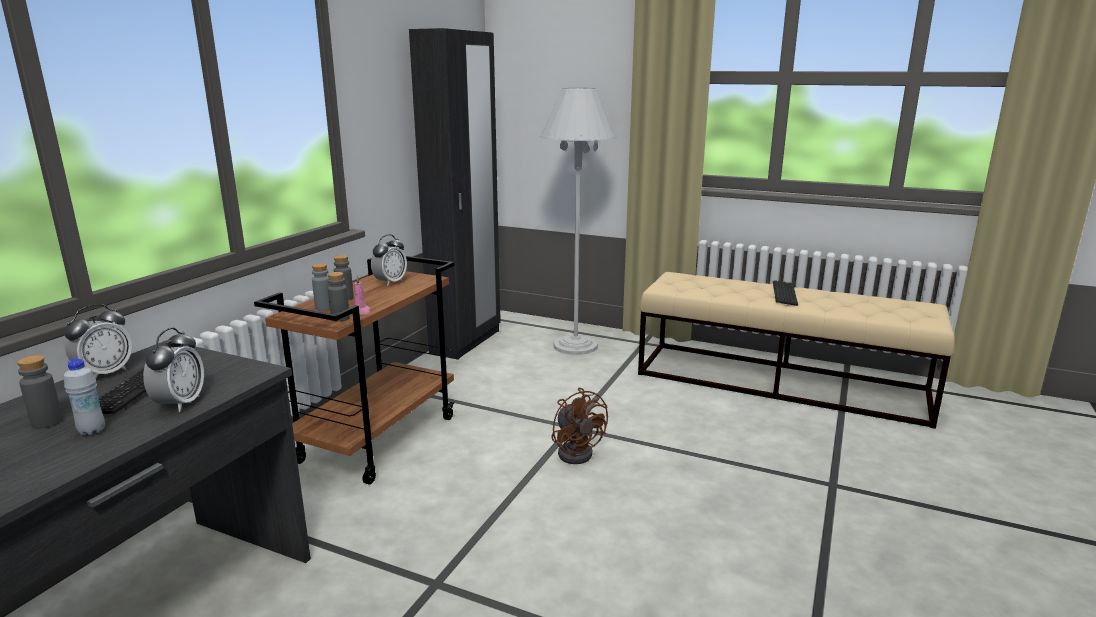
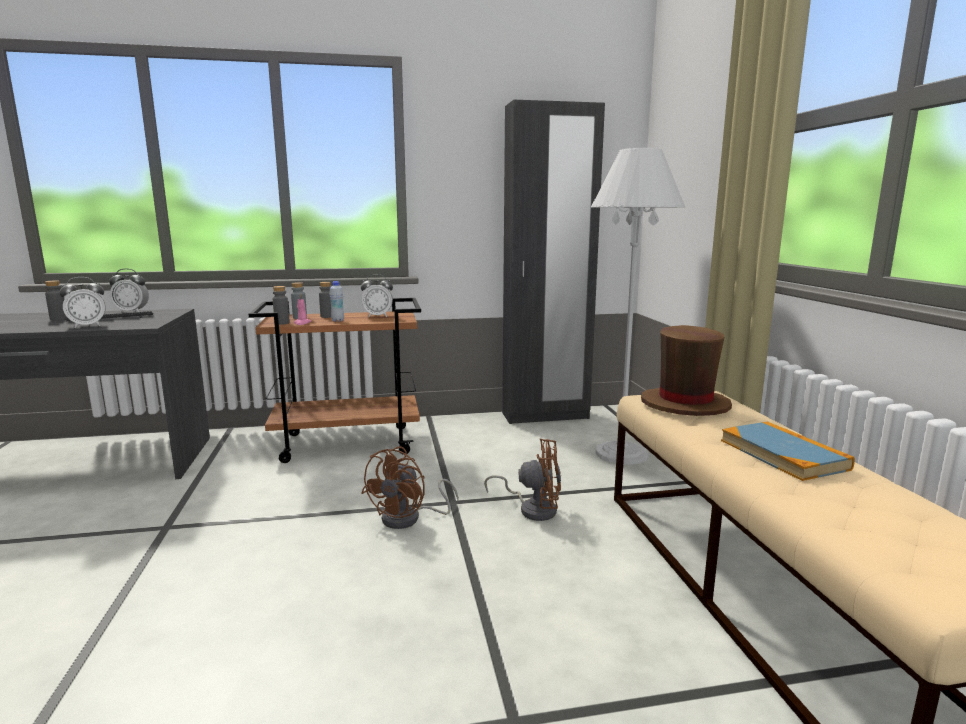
camera: 55 degrees right, 5 degrees down
white bottle [64,358,105,436] -> white bottle moved to [329,281,344,322]
keyboard [773,280,798,306] -> book [721,421,855,481]
none -> brown fan [484,438,561,521]
none -> brown hat [641,325,732,416]

